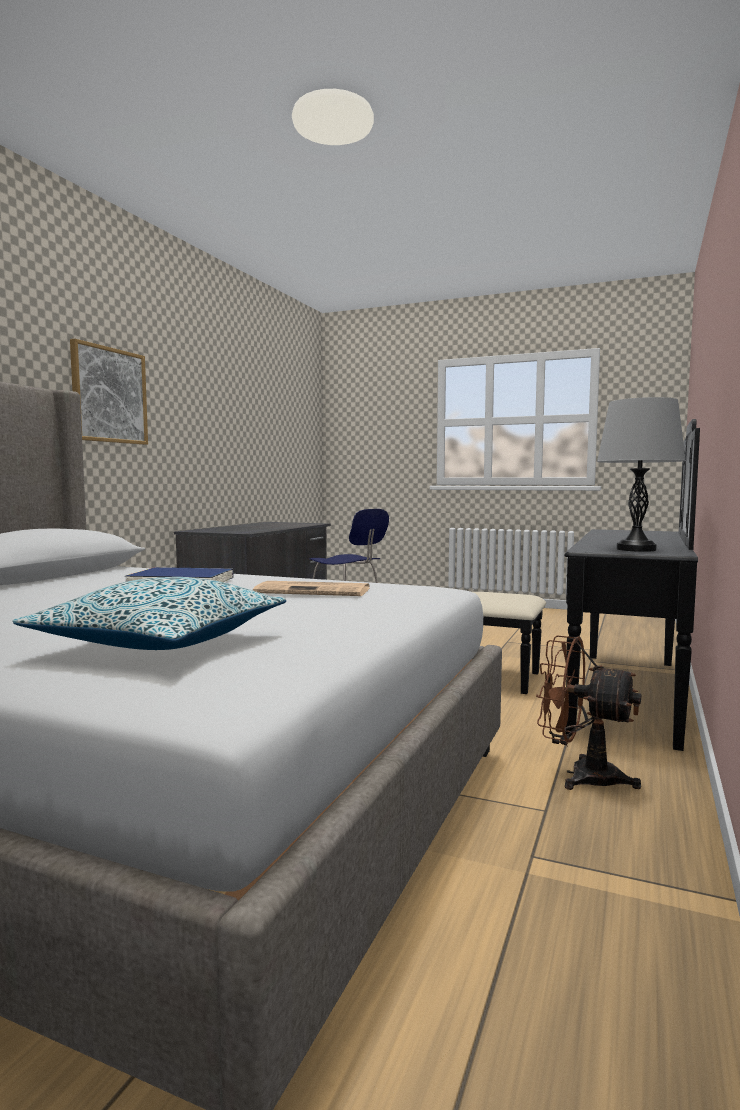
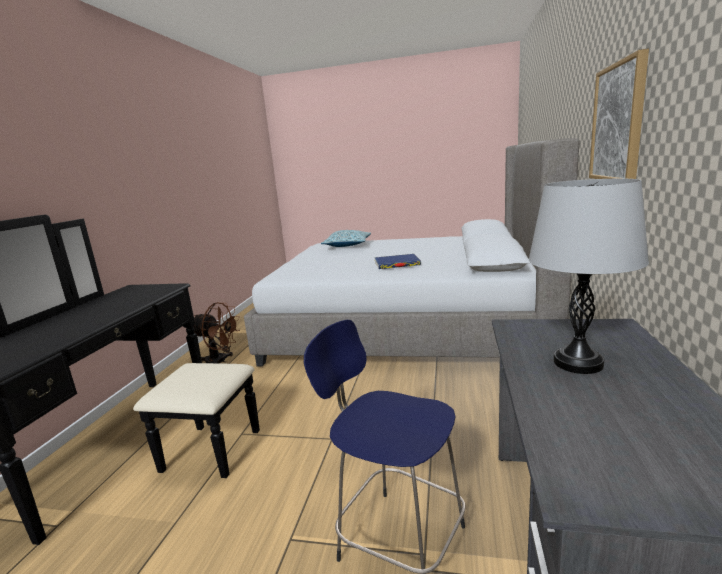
camera: 170 degrees right, 10 degrees up
newspaper [253,581,369,596] -> none
grey table lamp [597,397,686,552] -> grey table lamp moved to [529,179,649,374]

